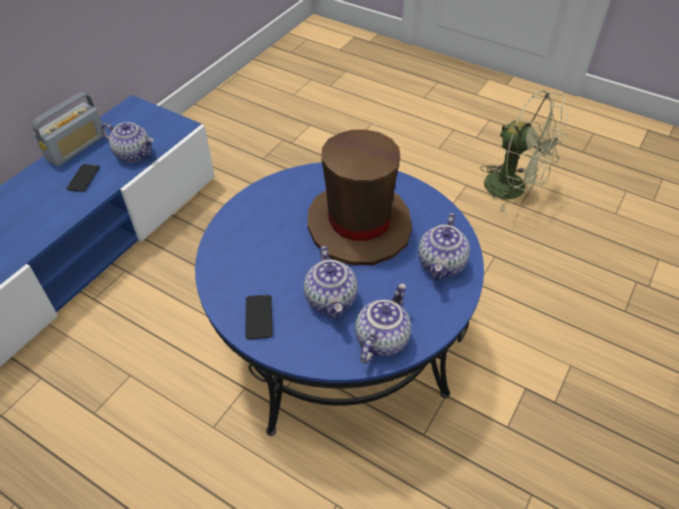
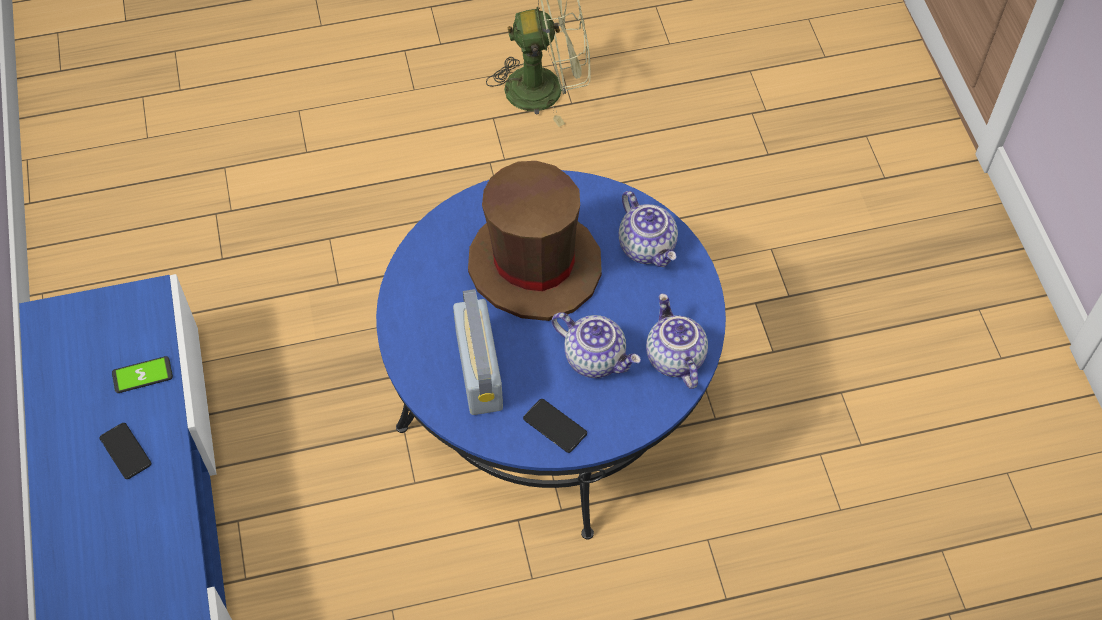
camera: 45 degrees left, 10 degrees up
radio [33,93,104,166] -> radio moved to [453,289,503,415]
teapot [101,122,154,162] -> phone [112,356,173,393]

